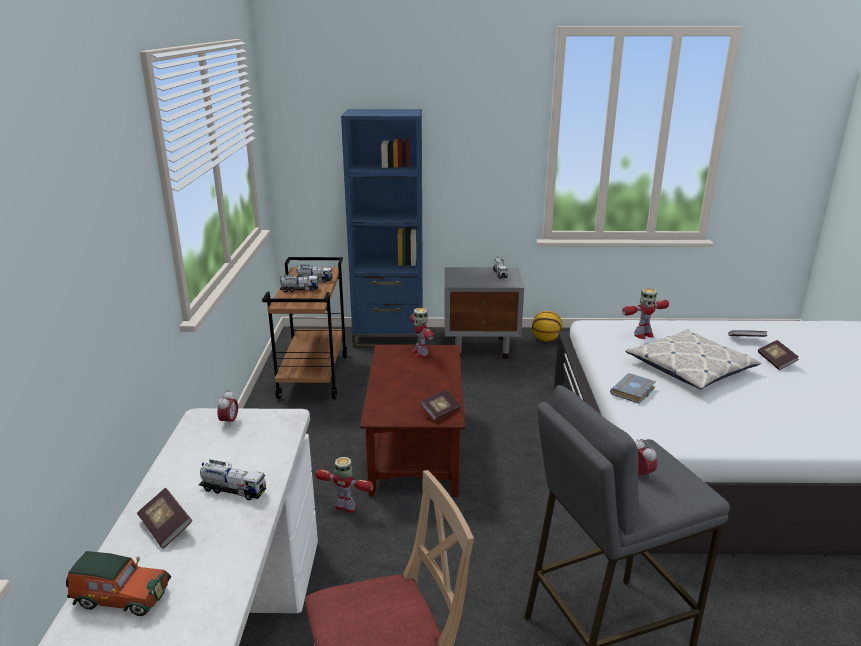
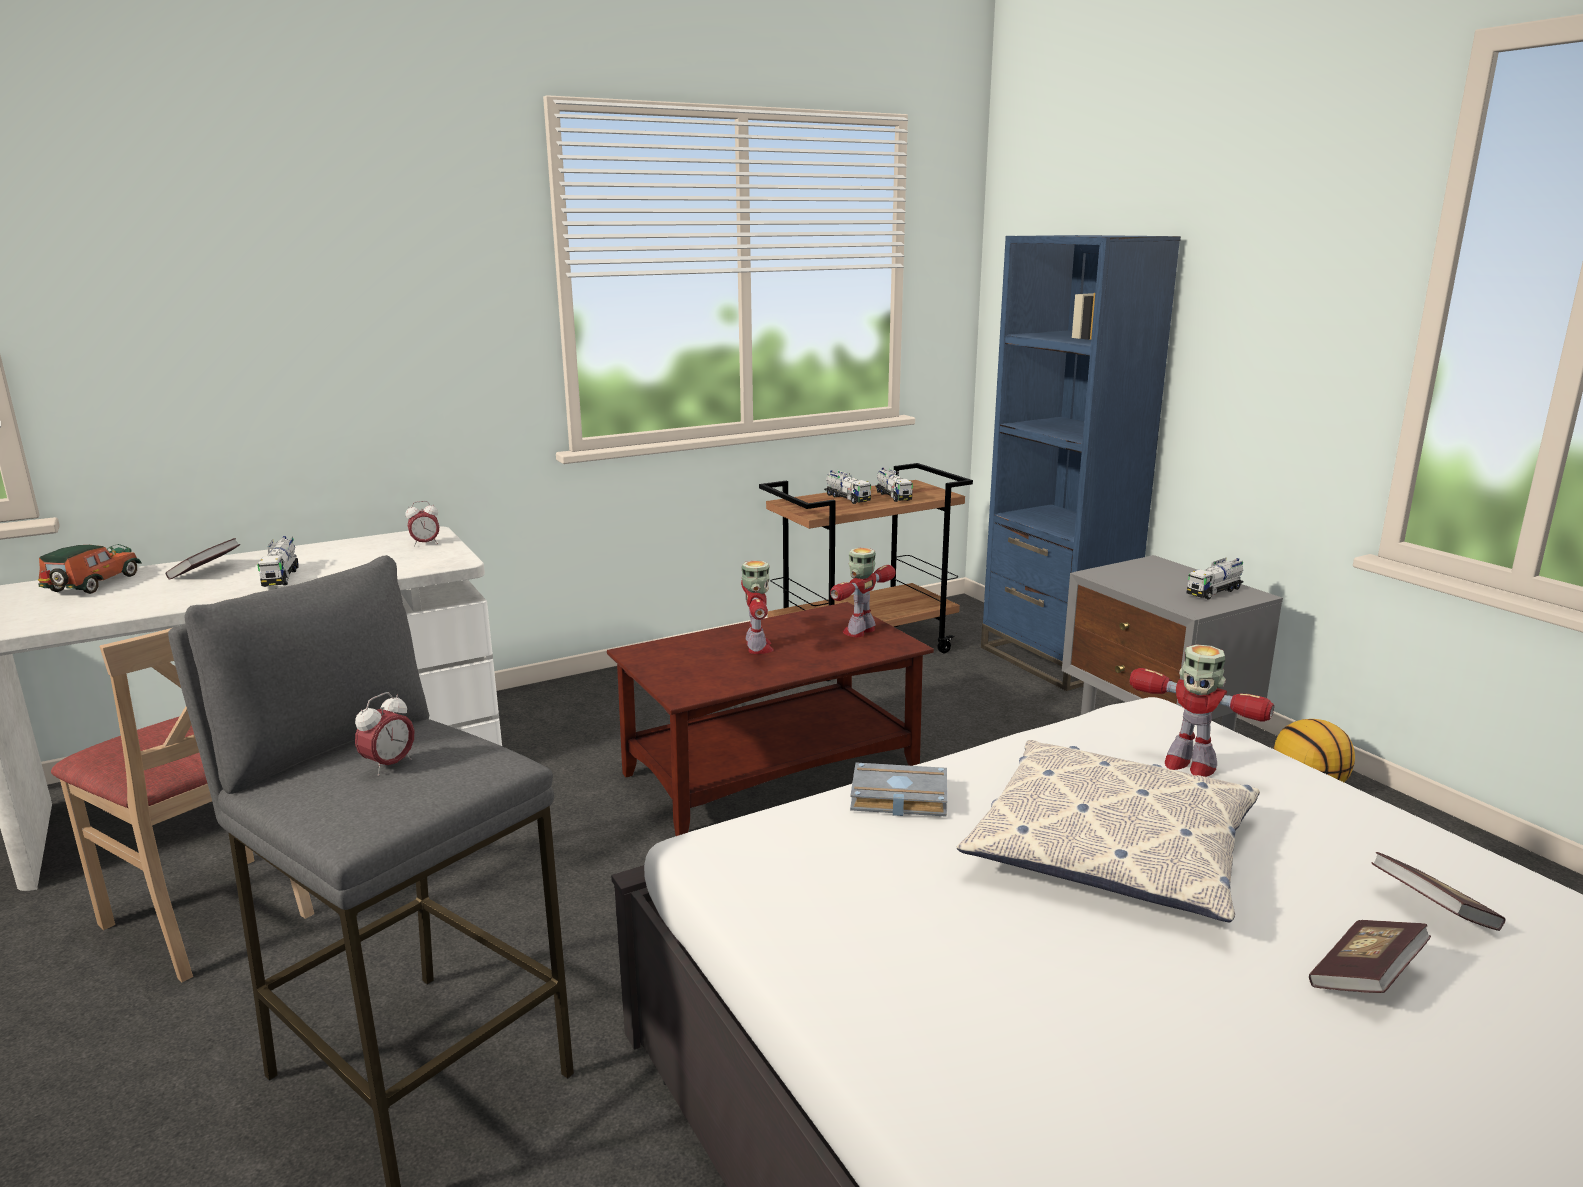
camera: 60 degrees right, 5 degrees down
toy car [66,551,171,616] -> toy car turned 150 degrees counterclockwise [38,544,142,594]
toy robot [315,457,373,513] -> toy robot moved to [741,560,774,654]
book [420,389,461,421] -> none

